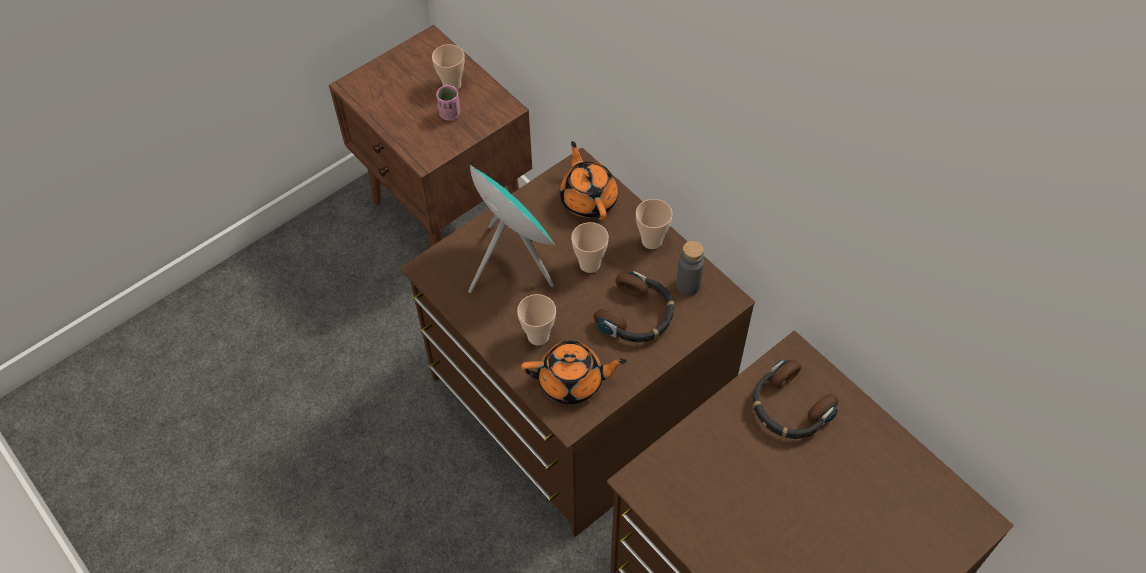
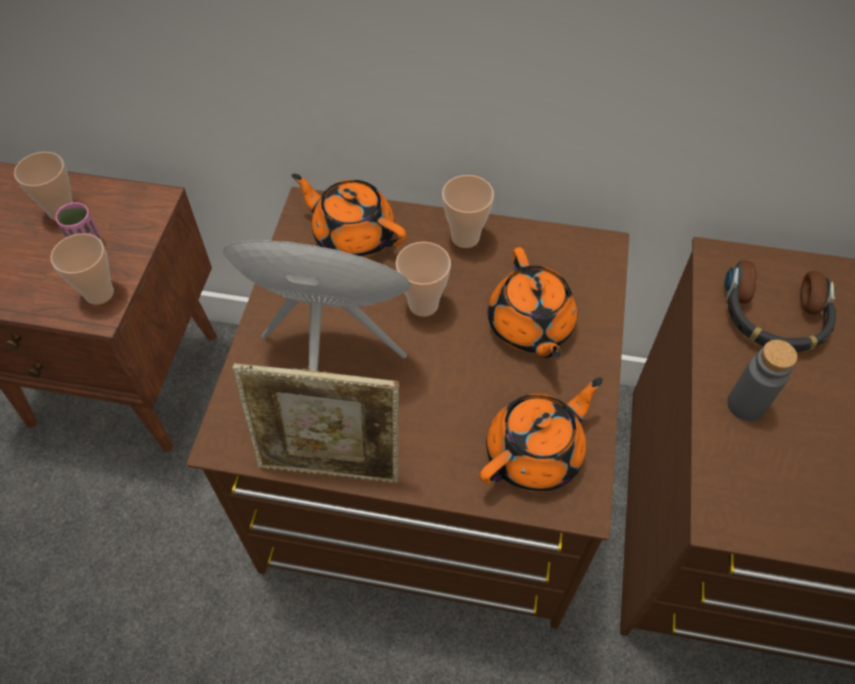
camera: 40 degrees left, 0 degrees up
cup [517,294,556,345] -> cup moved to [51,233,114,305]
headphones [594,271,675,342] -> orange teapot [488,247,577,358]
grey bottle [676,241,704,295] -> grey bottle moved to [727,340,797,421]
none -> picture frame [233,363,399,483]

